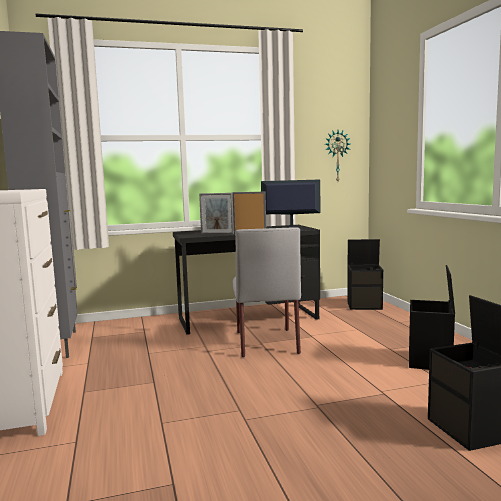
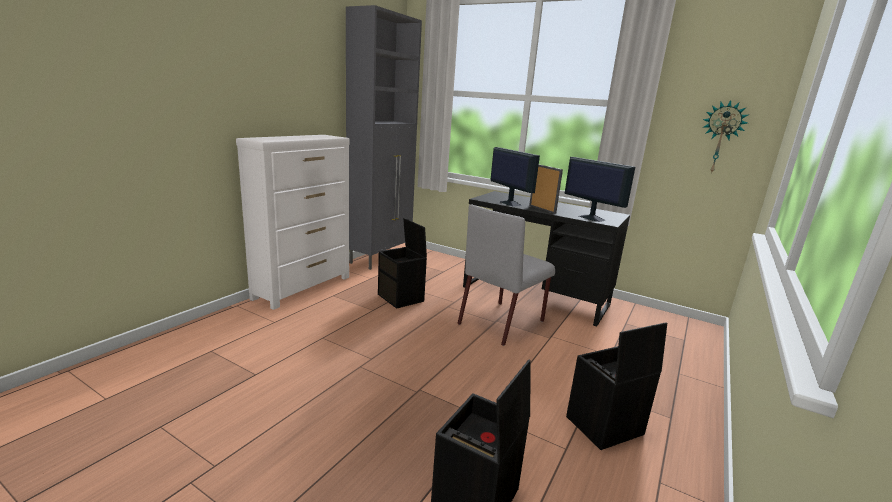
camera: 45 degrees right, 10 degrees up
picture frame [199,193,234,234] -> monitor [490,147,540,207]
black storage box [347,239,383,310] -> black storage box moved to [378,218,427,309]

